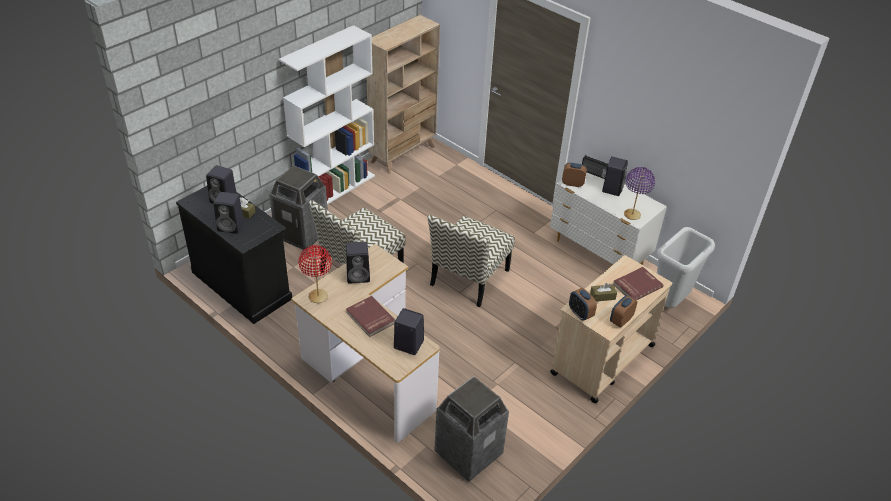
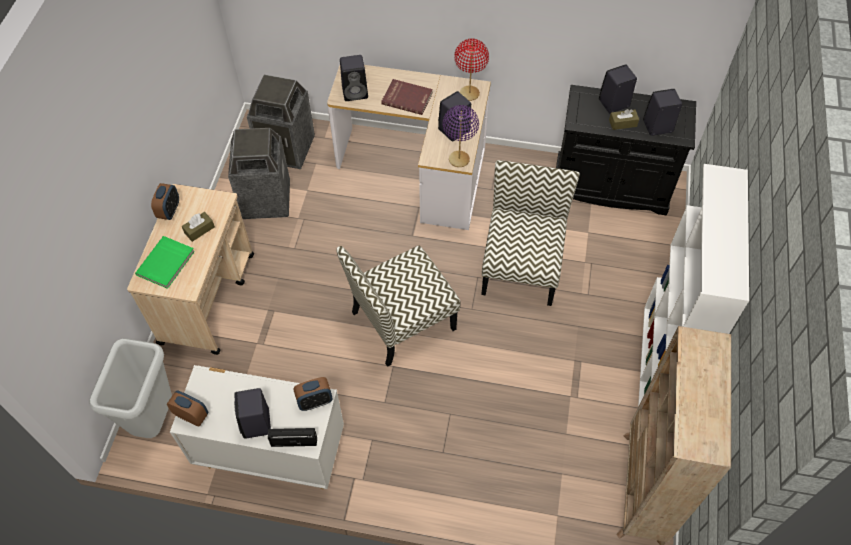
camera: 150 degrees right, 15 degrees up
trash can [269,165,328,250] -> trash can moved to [228,128,290,219]
chair [428,215,515,307] -> chair turned 120 degrees counterclockwise [336,246,461,367]
alarm clock [569,288,597,321] -> alarm clock moved to [167,390,208,426]
red book [613,267,663,300] -> green book [135,236,195,289]
purple table lamp [624,167,655,220] -> purple table lamp moved to [443,105,479,167]

